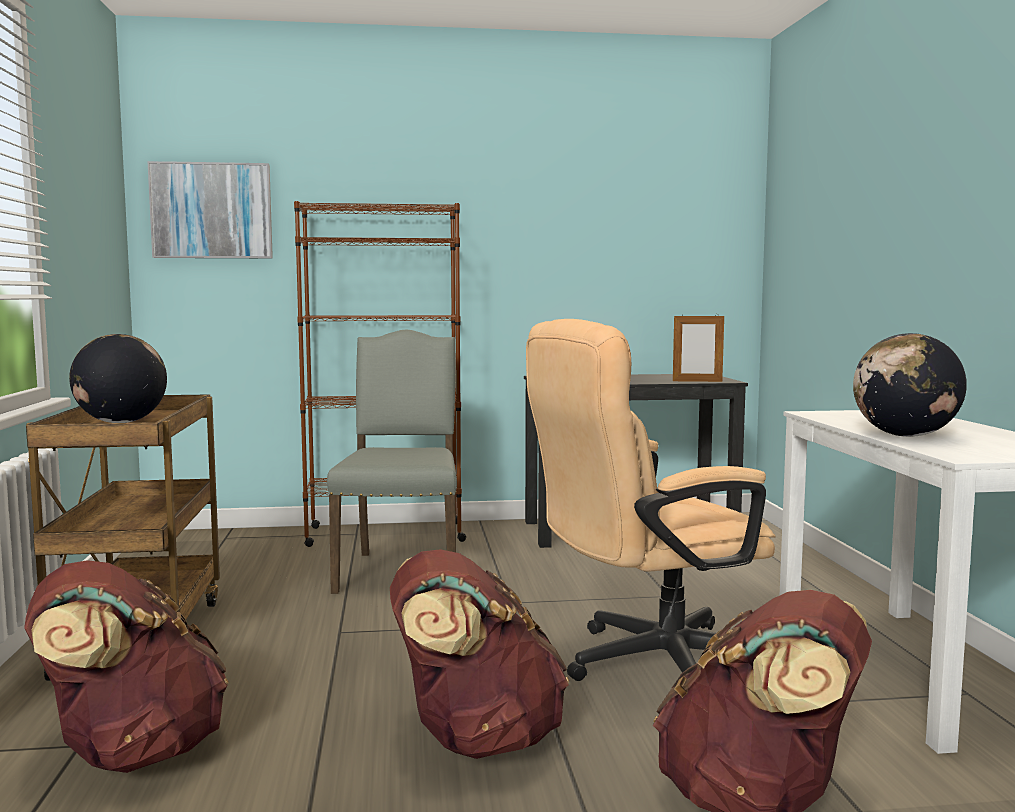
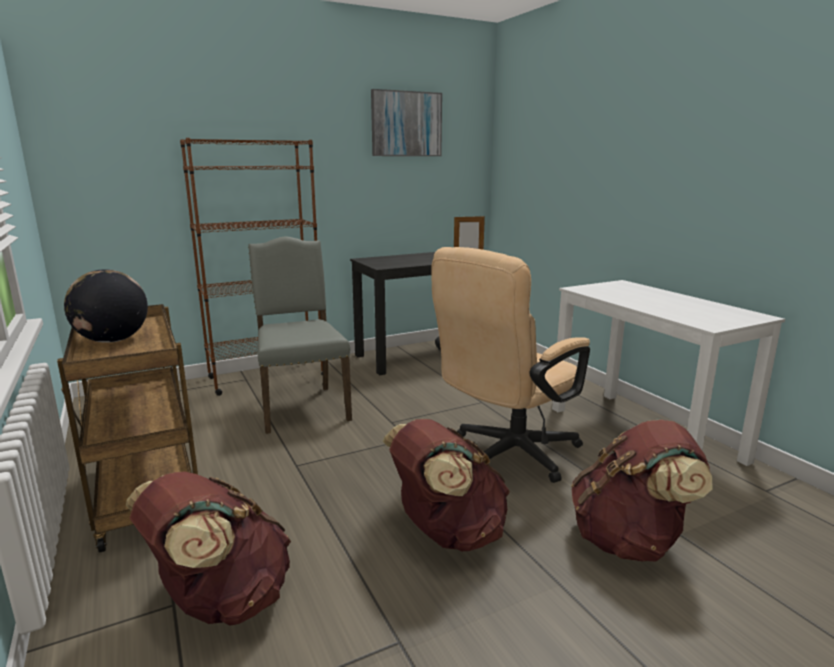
camera: 20 degrees left, 10 degrees up
picture [147,161,273,258] -> picture moved to [371,89,442,156]
globe [853,333,967,437] -> none

